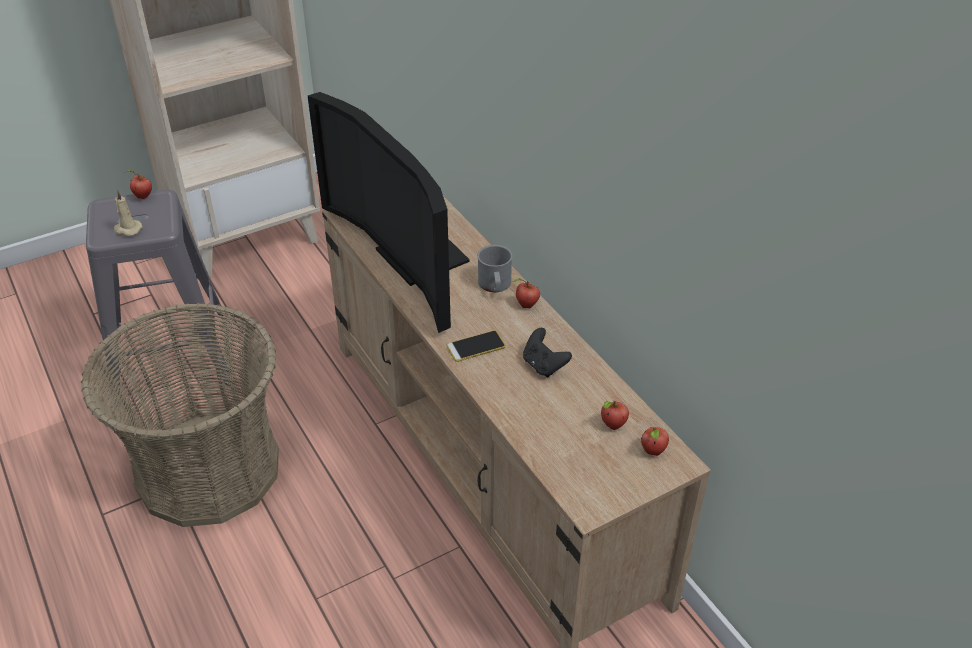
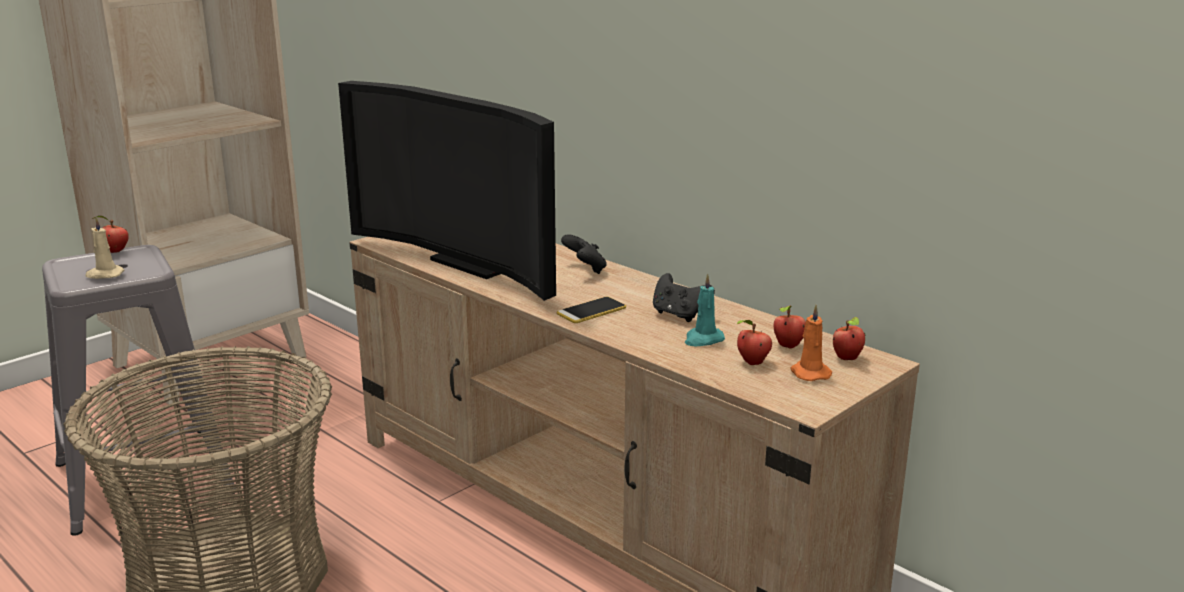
camera: 15 degrees left, 20 degrees down
grey mug [477,245,512,292] -> black game controller [561,234,607,274]
apple [513,278,540,308] -> apple moved to [737,320,772,365]
none -> turquoise candle [685,273,725,346]
none -> orange candle [791,305,832,381]

